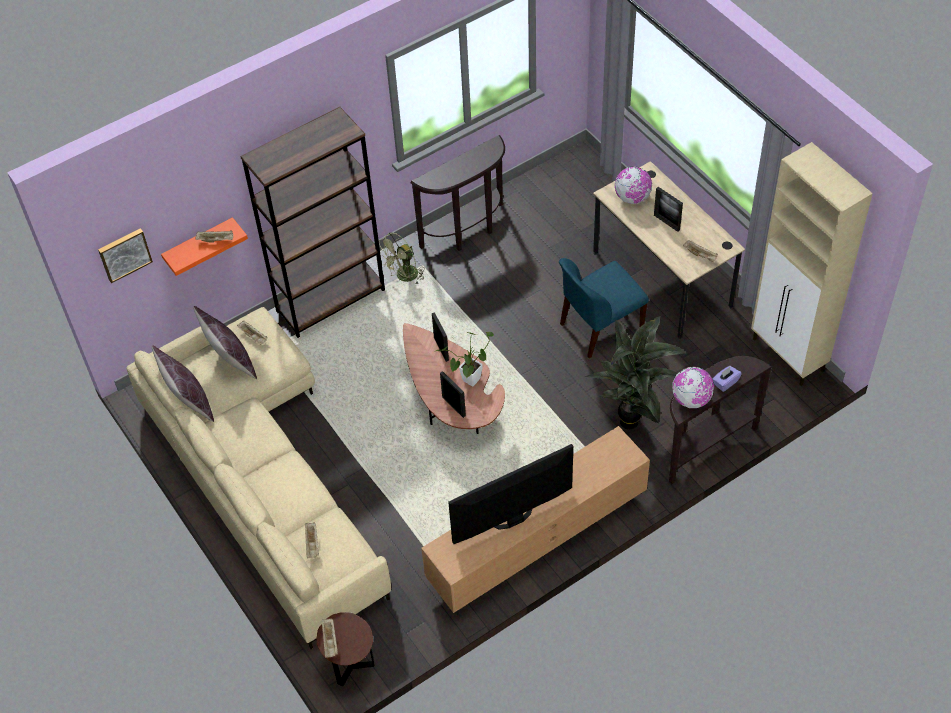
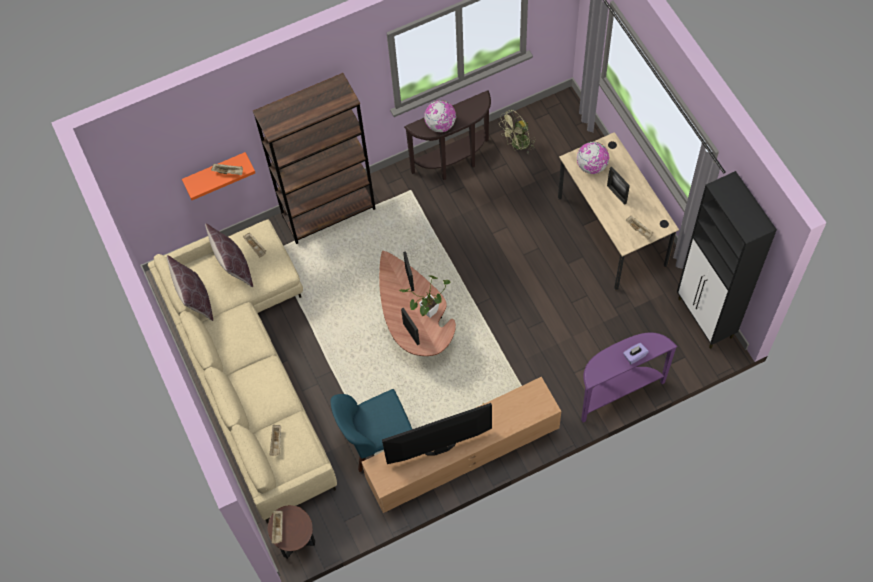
camera: 10 degrees right, 10 degrees up
picture [98,228,153,283] -> none
green fan [379,232,425,284] -> green fan moved to [499,110,536,153]
blue chair [559,258,649,358] -> blue chair moved to [330,389,412,472]
potted plant [584,316,686,430] -> none
brown console table [669,356,772,484] -> purple console table [581,333,678,423]
globe [672,367,714,408] -> globe moved to [424,100,456,132]
beige cabinet [751,142,873,386] -> black cabinet [677,171,777,349]

